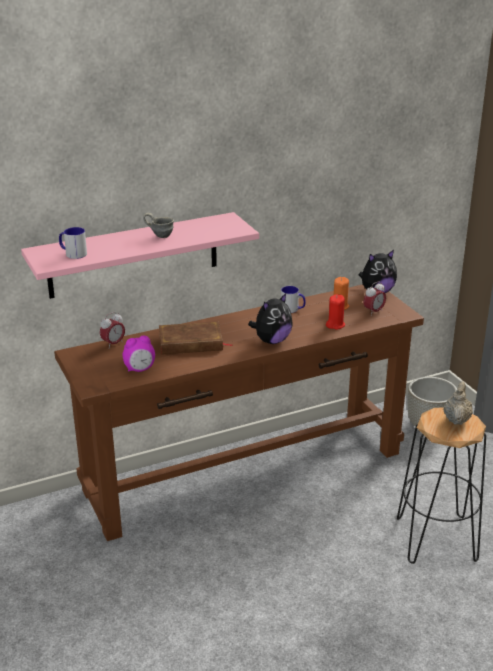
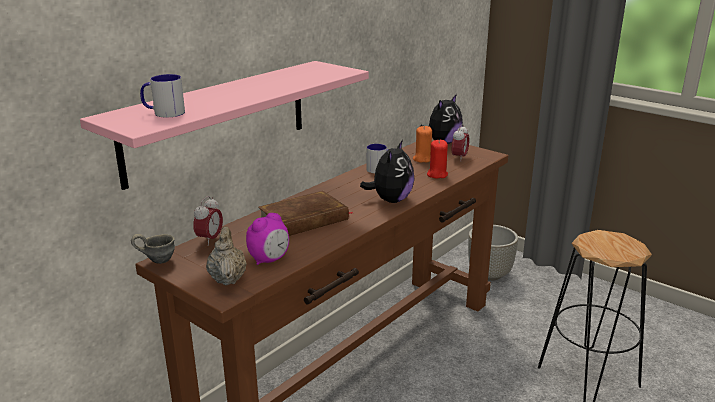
camera: 25 degrees left, 5 degrees down
grey mug [143,213,174,238] -> grey mug moved to [131,234,175,264]
beige teapot [444,381,473,425] -> beige teapot moved to [206,226,247,286]

